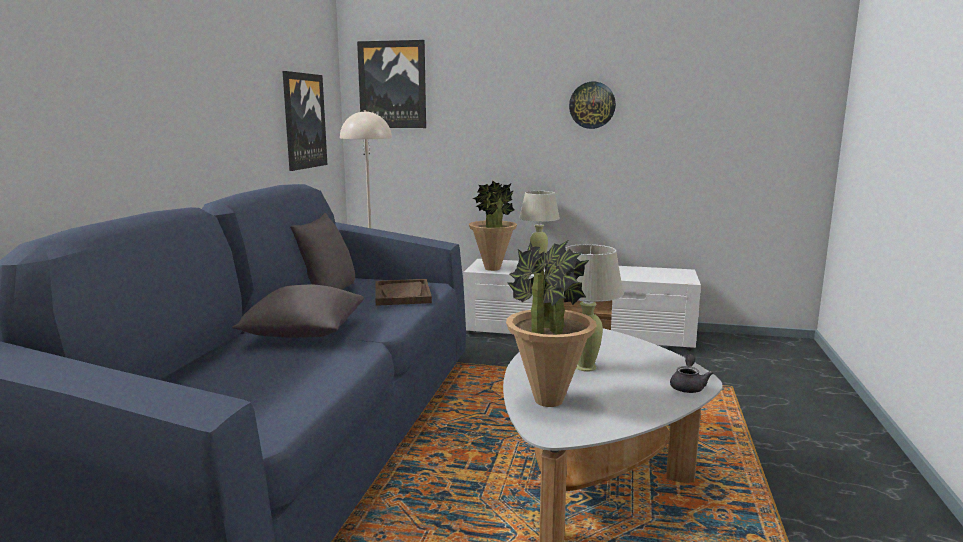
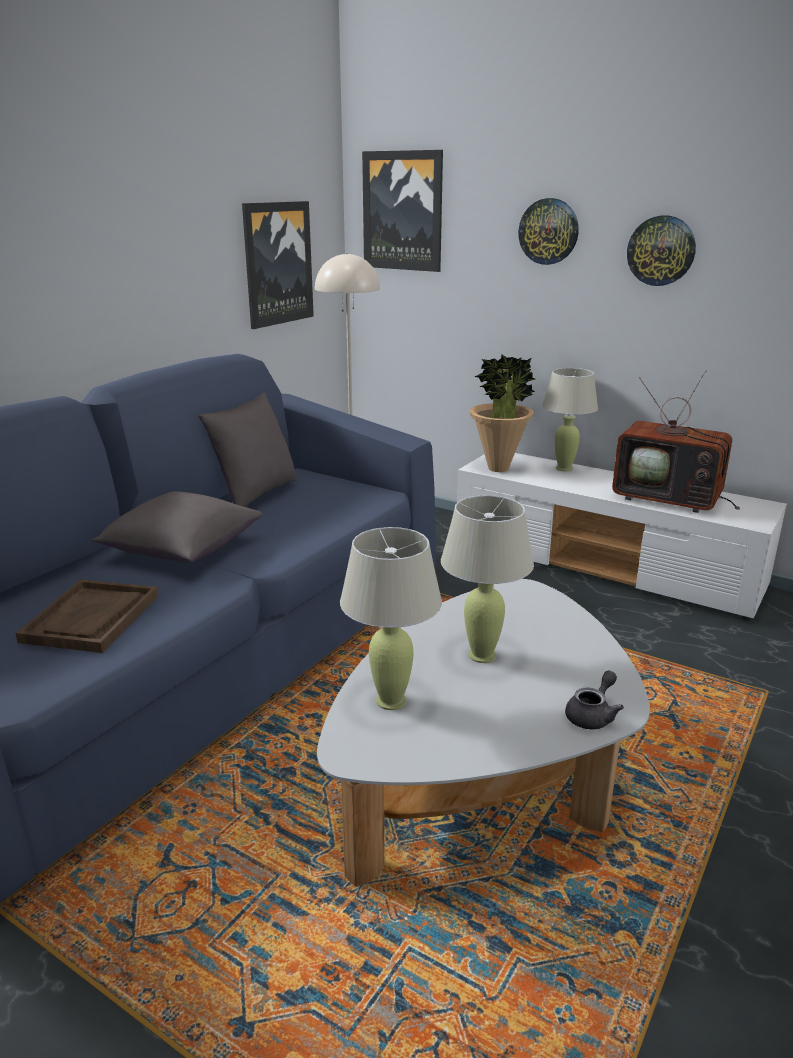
camera: 20 degrees right, 10 degrees up
brown tray [375,279,432,306] -> brown tray moved to [15,579,158,653]
potted plant [506,240,597,407] -> beige table lamp [340,527,442,710]
none -> wall clock [518,198,579,265]
none -> television [612,370,740,513]

